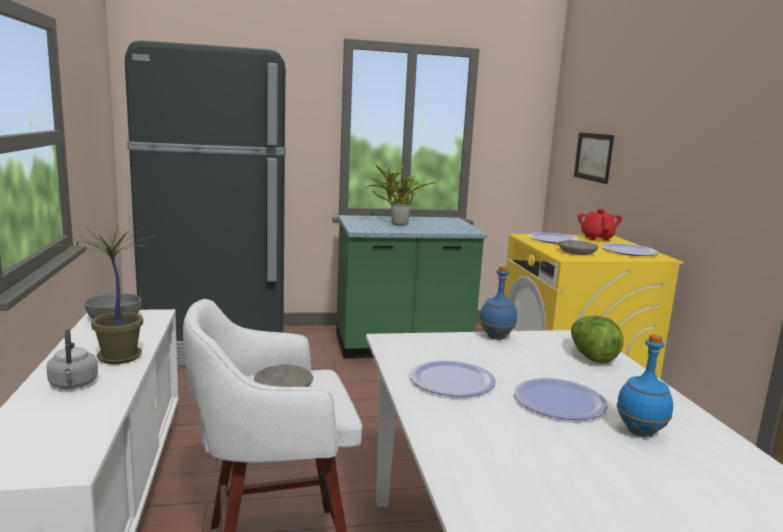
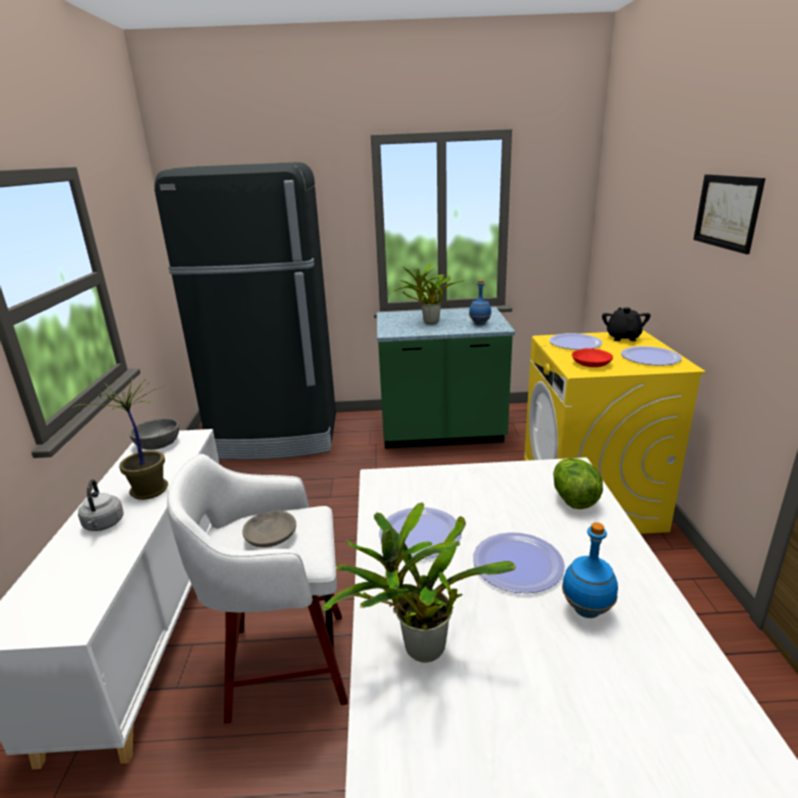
camera: 10 degrees right, 10 degrees up
blue bottle [479,266,517,340] -> blue bottle moved to [469,280,491,325]
grey bowl [558,240,598,255] -> red bowl [572,348,613,367]
picture [574,132,614,184] -> picture moved to [693,174,766,254]
red teapot [577,209,622,241] -> black teapot [602,307,651,341]
none -> potted plant [322,502,516,662]

